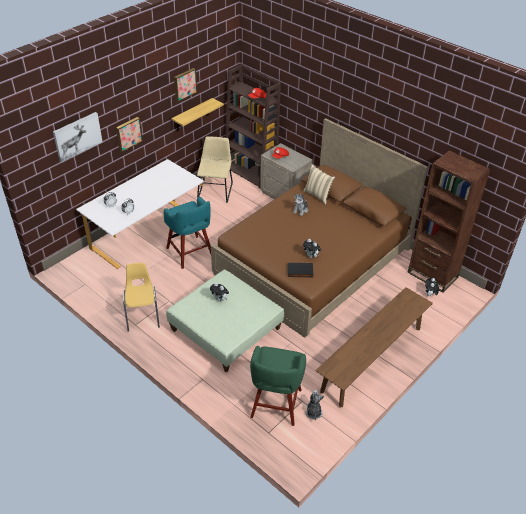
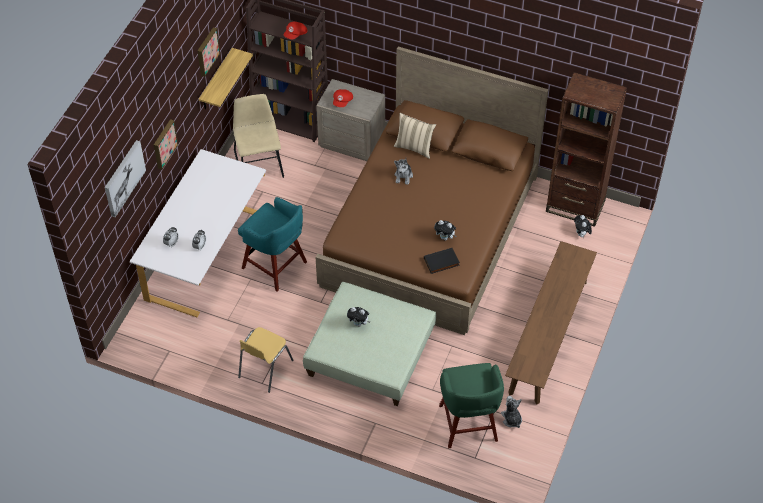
camera: 20 degrees left, 10 degrees up
yellow chair [123,263,160,332] -> yellow chair turned 120 degrees counterclockwise [238,327,294,393]

